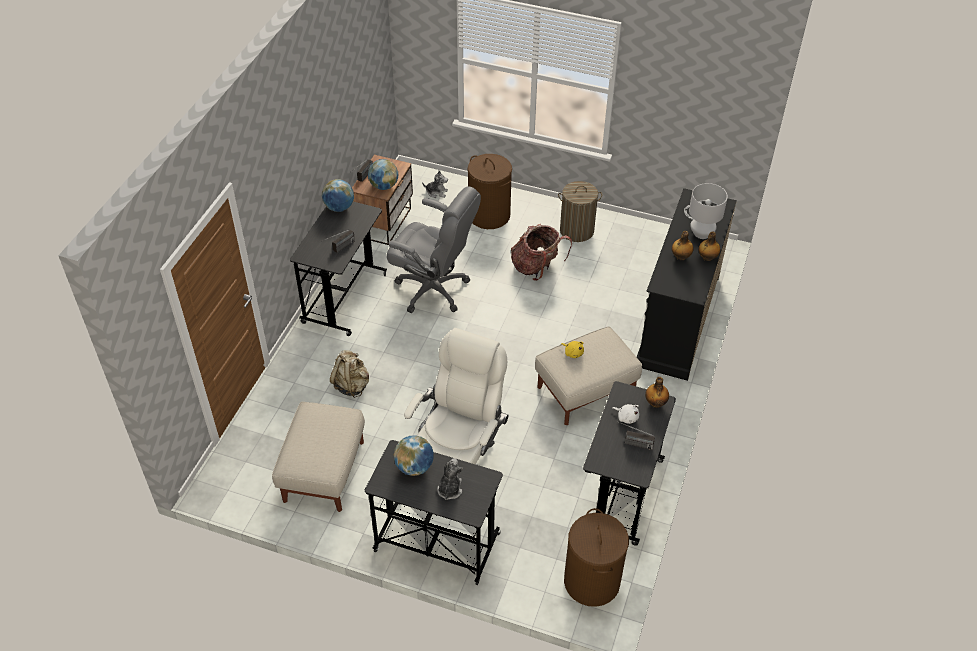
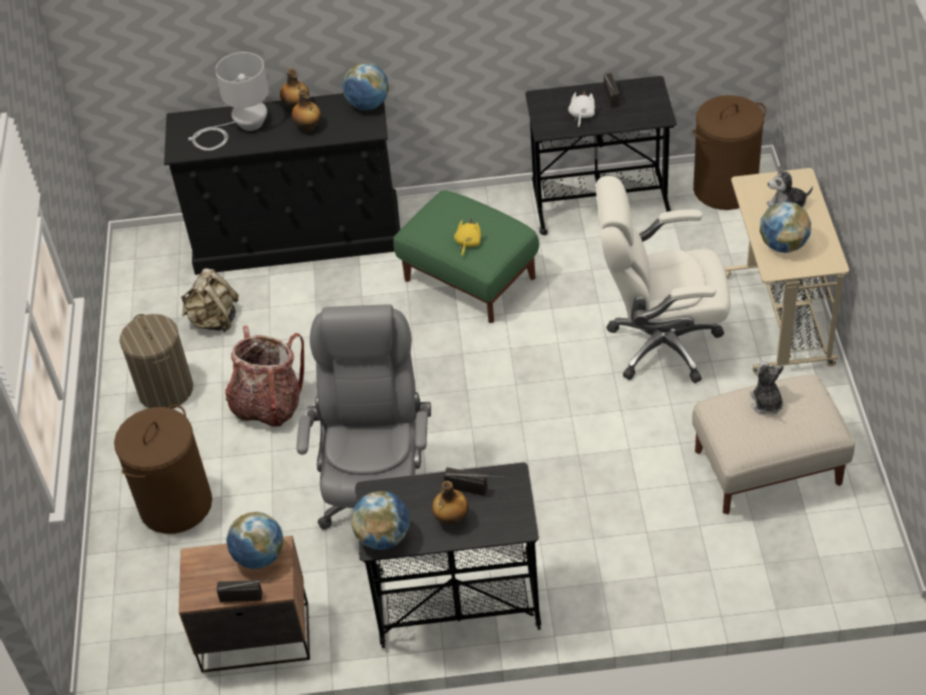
camera: 110 degrees left, 0 degrees up
beige backpack [330,350,369,398] -> beige backpack moved to [180,268,239,332]
black desk [365,440,503,585] -> beige desk [725,168,849,375]
plush toy [422,170,448,198] -> plush toy moved to [749,361,784,415]
beige ottoman [535,326,642,425] -> green ottoman [393,191,539,323]
bottle [645,377,669,408] -> bottle moved to [432,481,469,525]
none -> globe [342,63,389,110]

